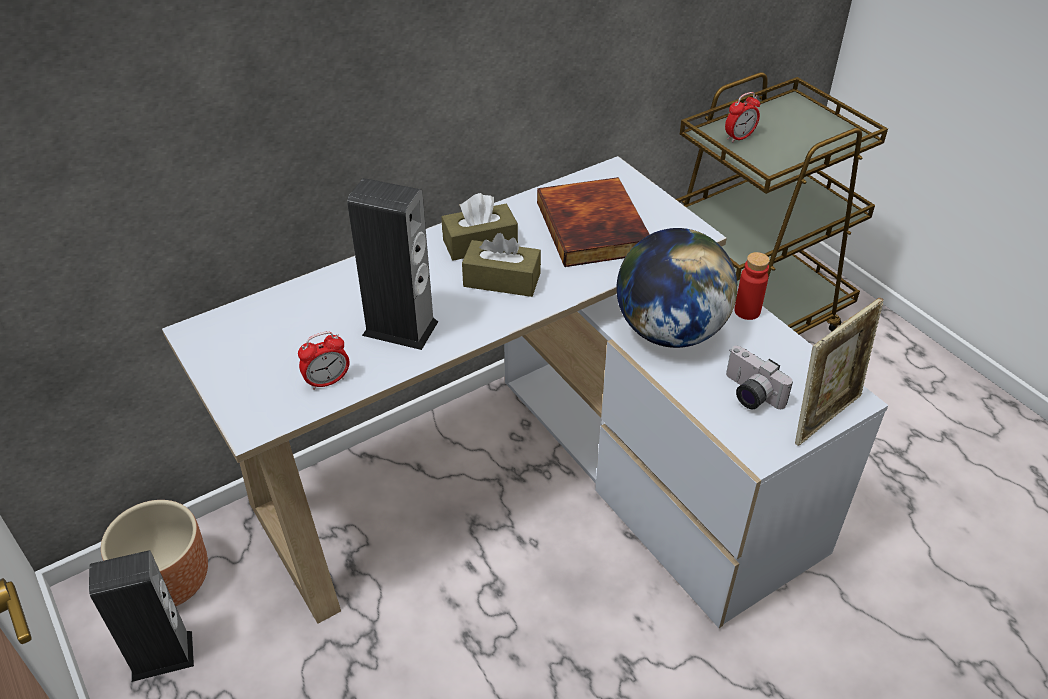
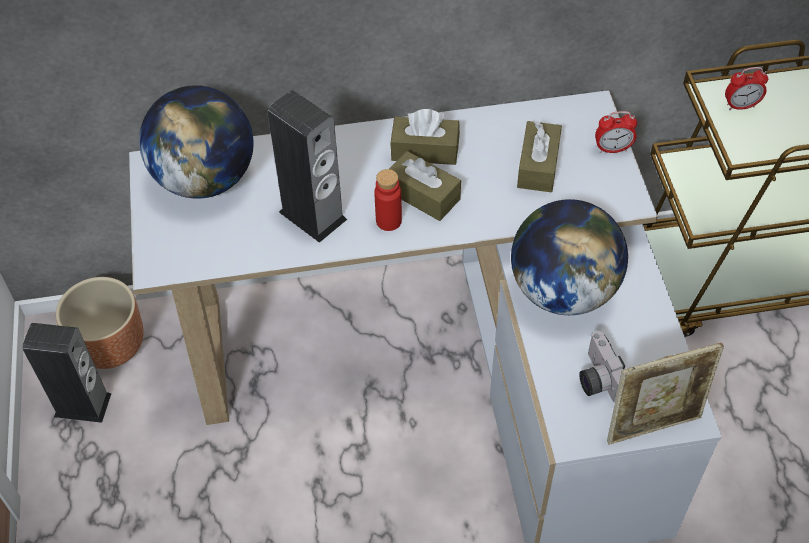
camera: 25 degrees right, 10 degrees up
alarm clock [298,332,349,390] -> alarm clock moved to [595,111,637,153]
book [537,177,650,267] -> brown tissue box [517,121,562,192]
red bottle [734,252,770,320] -> red bottle moved to [374,169,402,231]
none -> globe [139,85,254,199]

